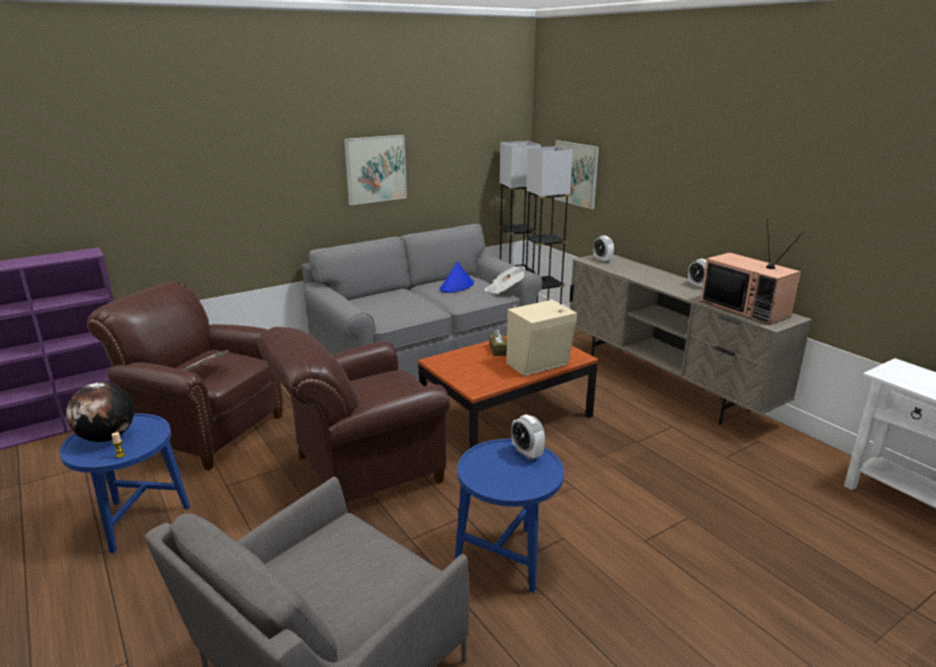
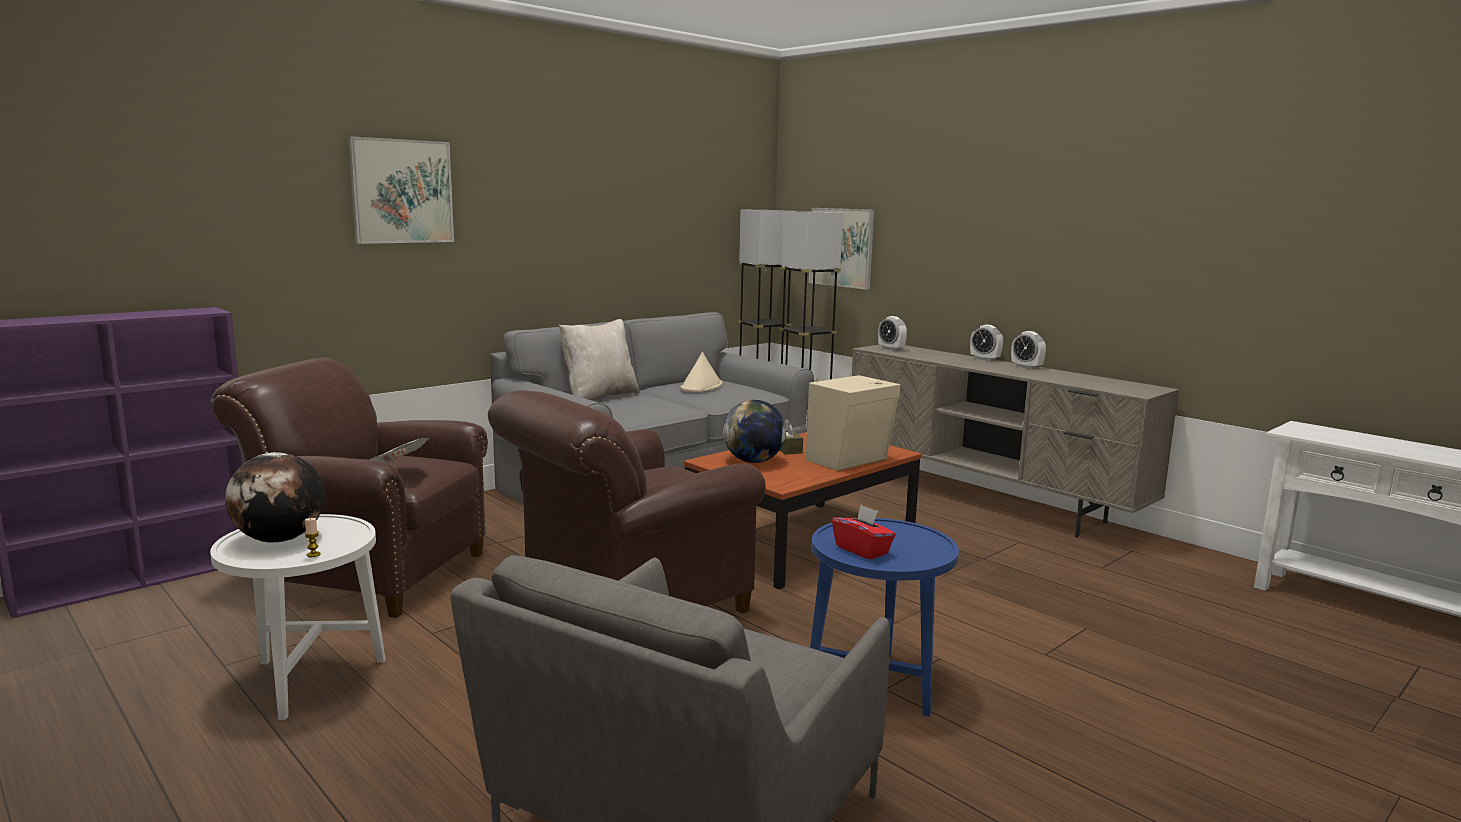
camera: 10 degrees left, 10 degrees down
blue side table [60,414,190,553] -> white side table [210,514,385,720]
picture [344,135,407,205] -> picture moved to [348,136,454,244]
blue hat [440,262,474,293] -> beige hat [680,352,723,392]
newspaper [484,266,526,294] -> none
alarm clock [511,415,545,460] -> alarm clock moved to [970,325,1003,361]
television [700,218,804,325] -> none
none -> beige pillow [559,319,640,401]
none -> globe [723,400,786,463]
none -> red tissue box [832,505,896,560]

